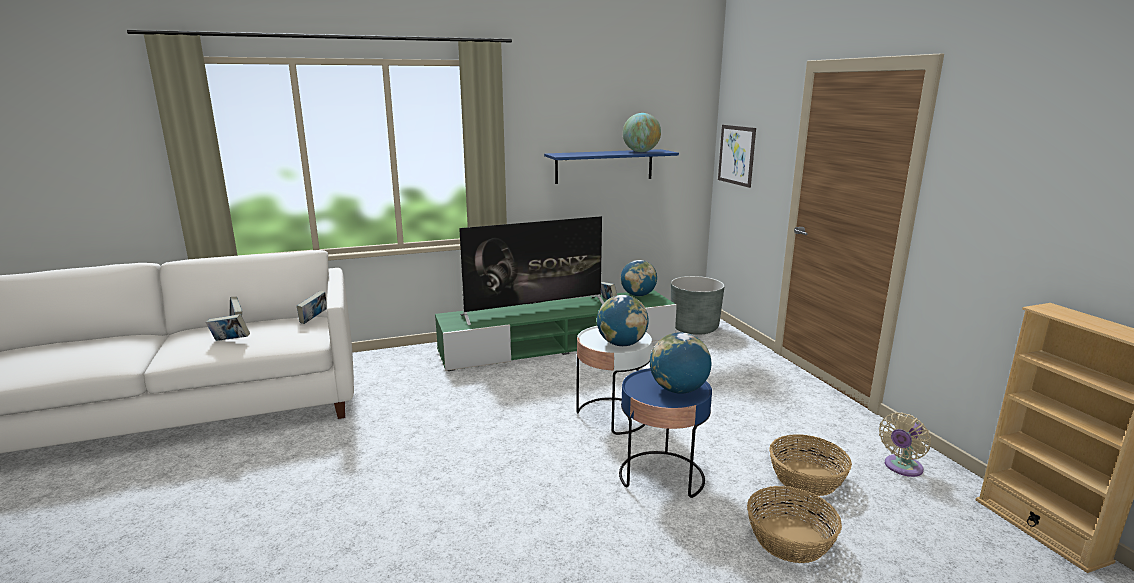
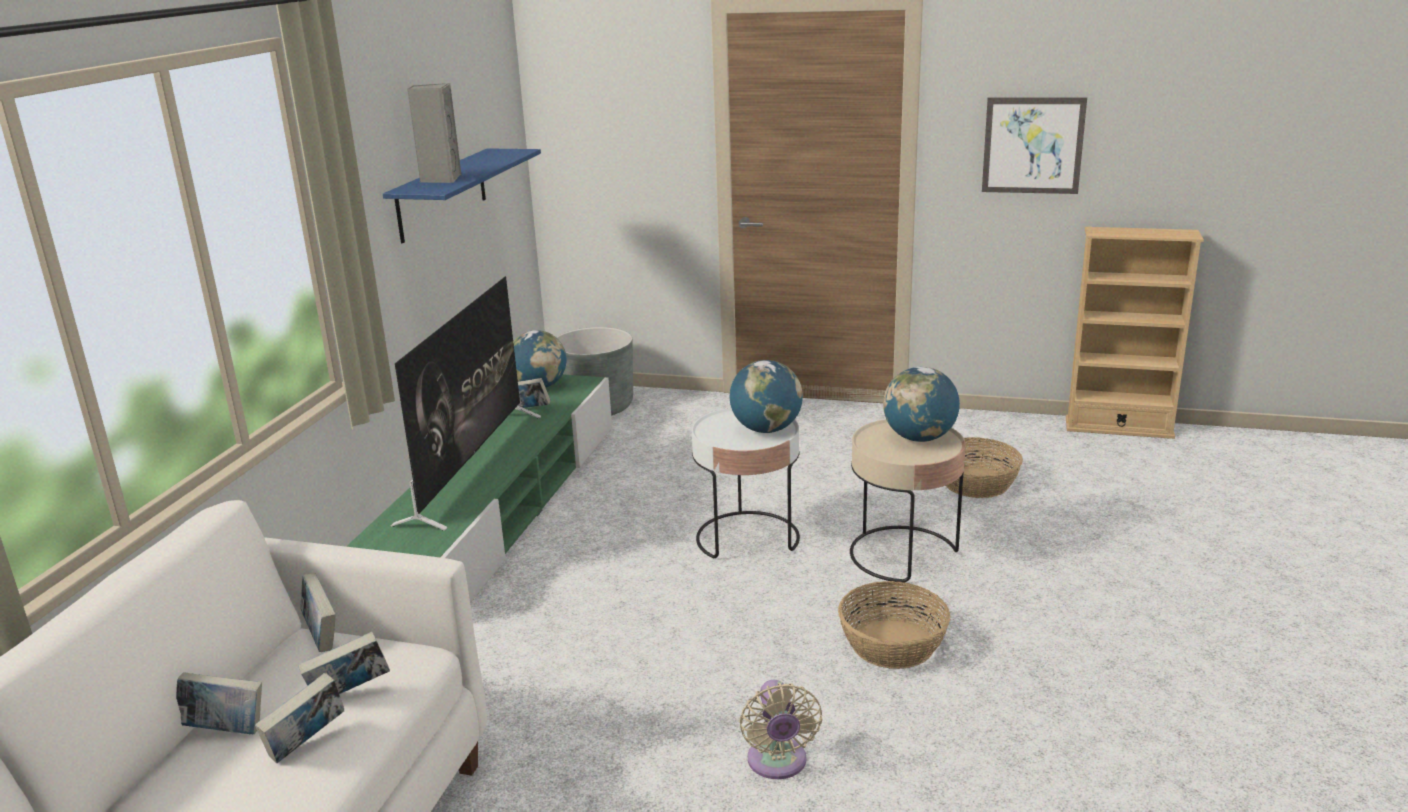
camera: 55 degrees left, 5 degrees up
blue side table [619,368,712,498] -> beige side table [850,419,966,583]
globe [623,113,661,152] -> none
picture [718,125,756,188] -> picture moved to [982,98,1087,194]
basket [747,486,842,563] -> basket moved to [838,581,950,669]
beige fan [879,413,931,477] -> beige fan moved to [739,680,822,779]
none -> book [298,632,390,694]
none -> grey speaker [407,83,461,183]

